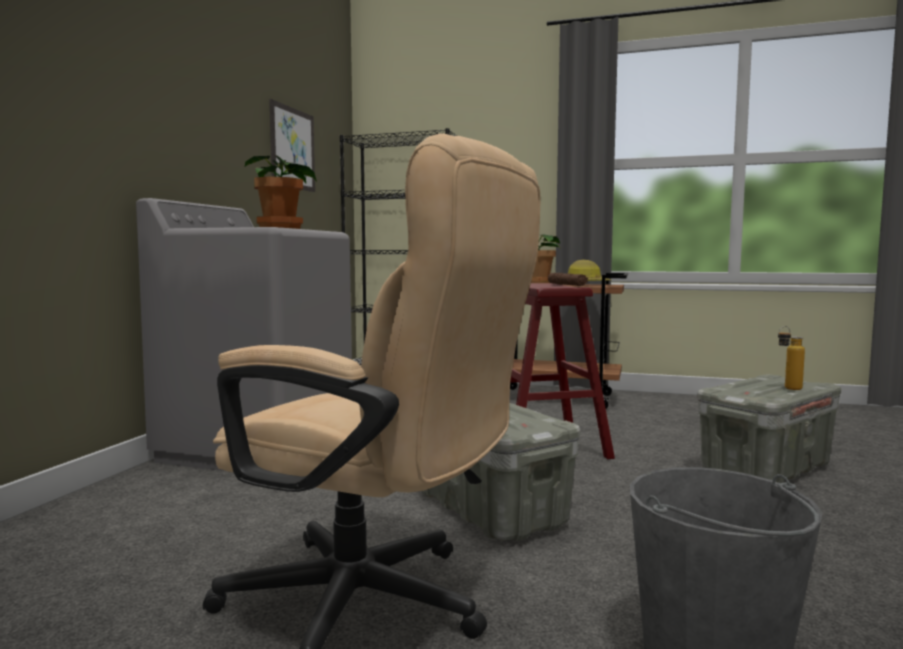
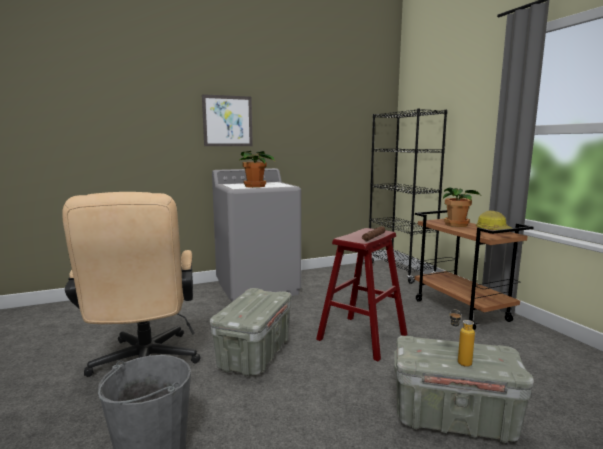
camera: 50 degrees right, 5 degrees up
picture [269,99,315,192] -> picture moved to [202,94,253,146]

